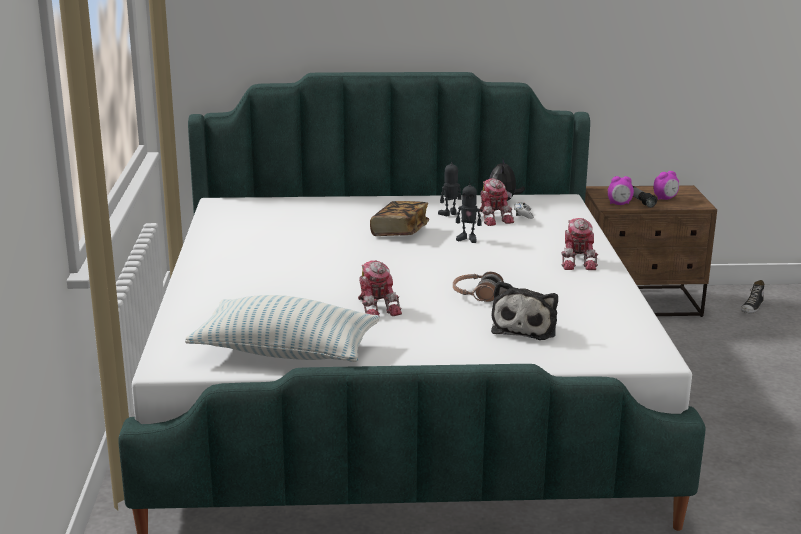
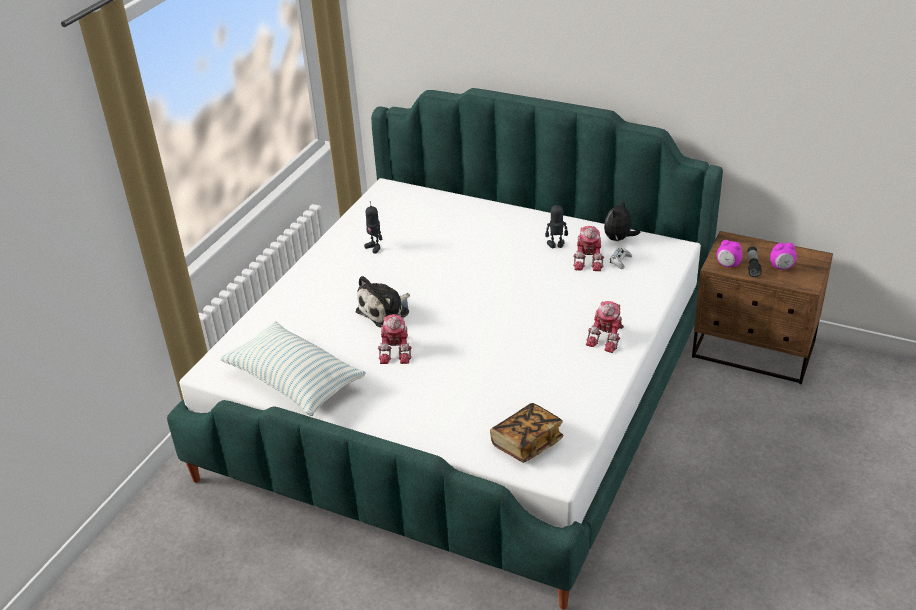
camera: 30 degrees right, 15 degrees up
book [370,201,429,236] -> book moved to [490,403,563,463]
headphones [453,272,504,302] -> none
toy robot [456,184,482,243] -> toy robot moved to [364,201,383,254]
plush toy [491,281,558,340] -> plush toy moved to [356,276,410,328]
shoe [741,280,764,314] -> none

